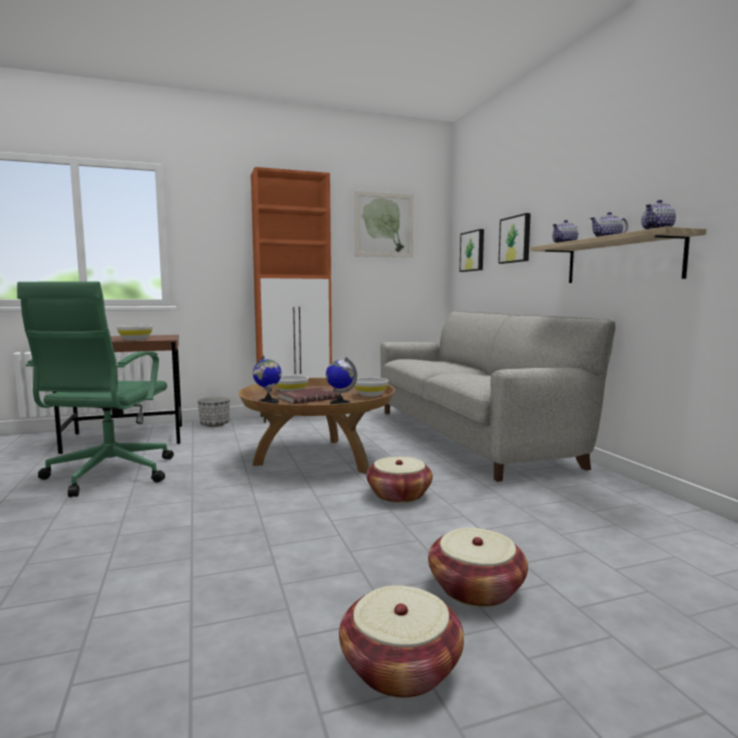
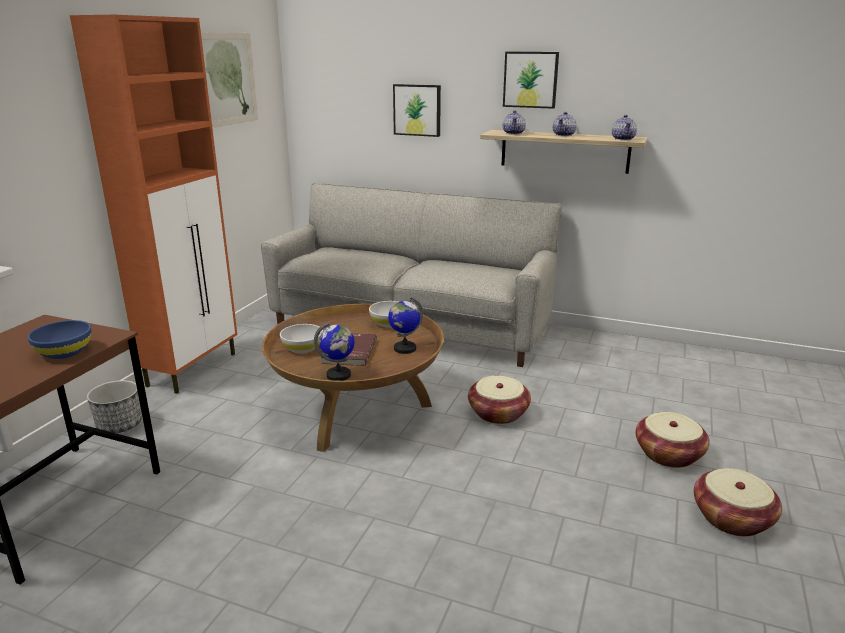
camera: 50 degrees left, 15 degrees up
green office chair [17,282,174,497] -> none
white bowl [117,325,153,340] -> blue bowl [28,320,91,359]
picture [460,229,484,272] -> picture moved to [503,52,559,109]

